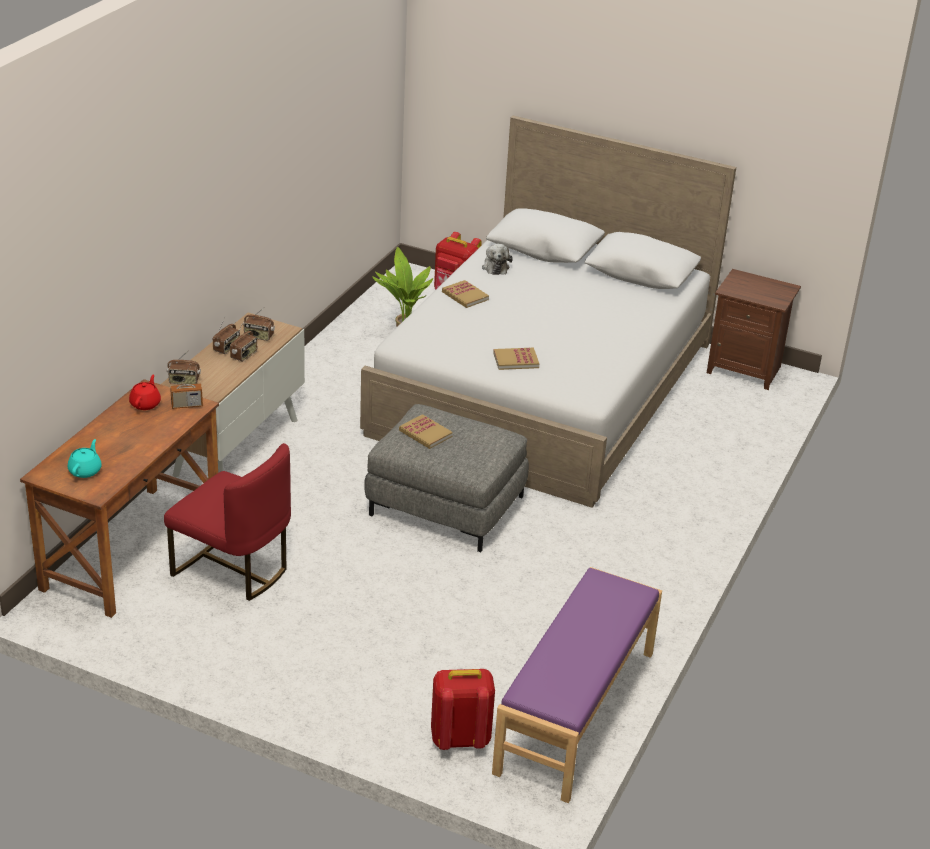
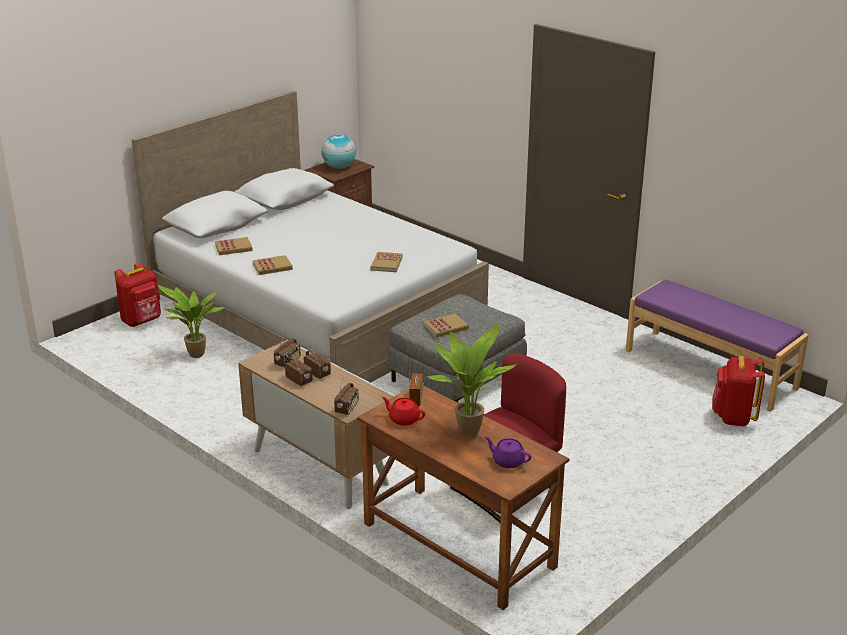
camera: 70 degrees left, 5 degrees down
turquoise teapot [68,439,102,478] -> purple teapot [485,437,532,468]
plush toy [482,244,513,275] -> book [215,237,253,255]
none -> globe [322,134,356,169]
none -> potted plant [427,323,516,437]

